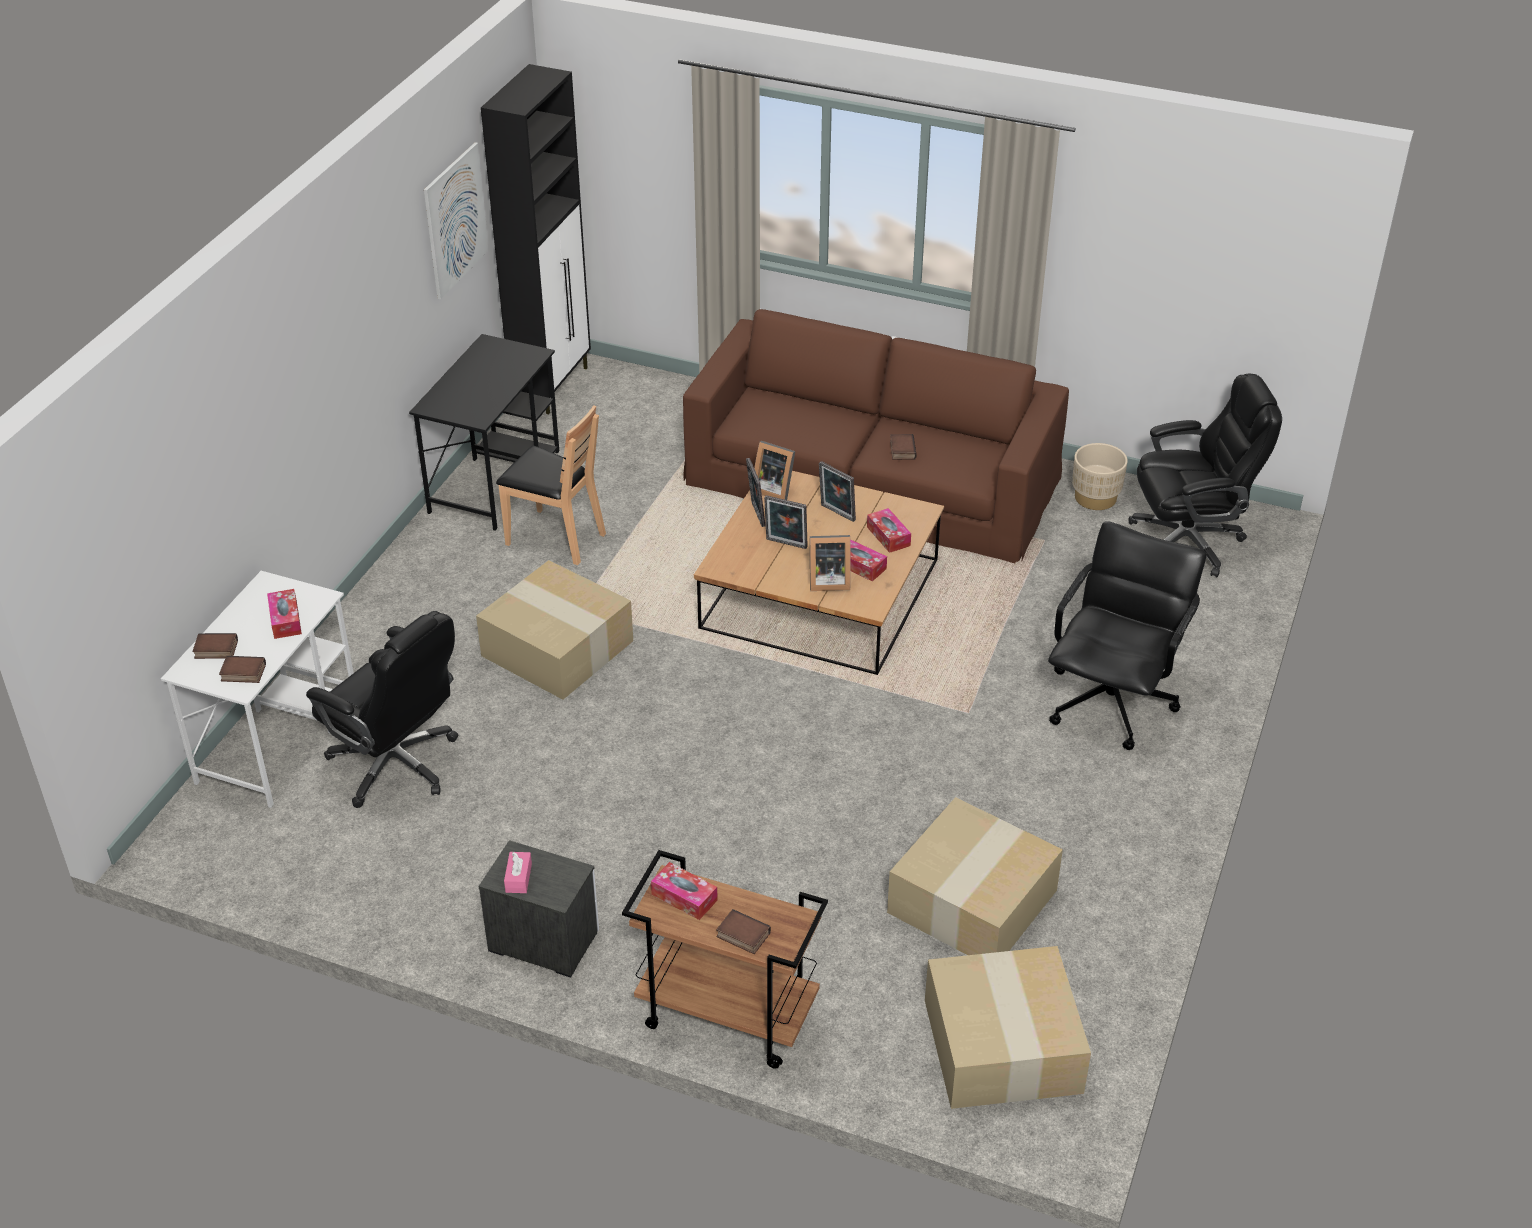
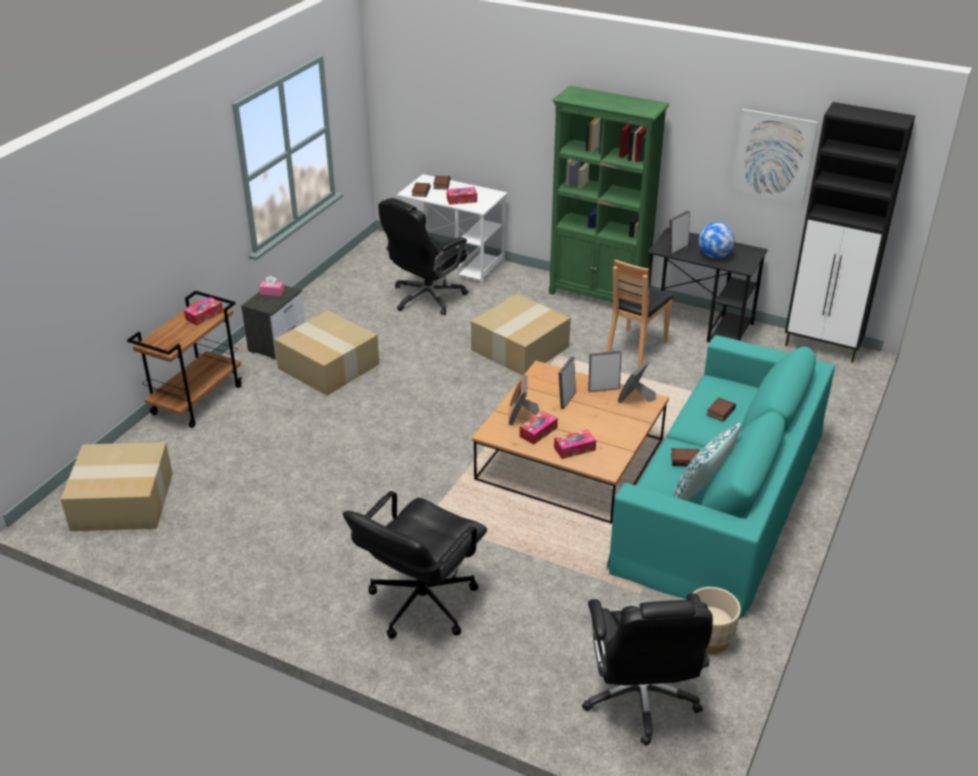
camera: 95 degrees right, 5 degrees down
brown sofa [683,309,1069,563] -> turquoise sofa [607,335,835,619]
book [716,909,771,954] -> book moved to [706,397,736,421]
picture frame [819,461,856,522] -> picture frame moved to [669,210,690,255]
cardboard box [887,797,1063,955] -> cardboard box moved to [274,310,379,396]
black office chair [1048,521,1207,750] -> black office chair turned 90 degrees clockwise [343,491,487,639]
none -> green bookcase [549,86,669,303]
none -> pillow [673,423,741,501]
none -> globe [698,222,735,258]

